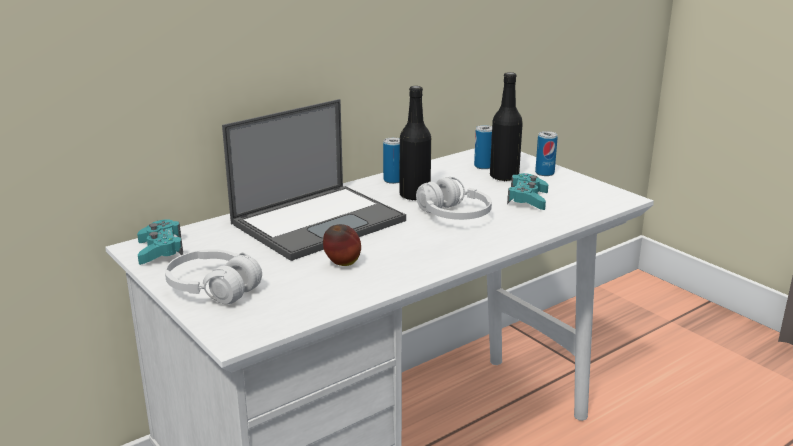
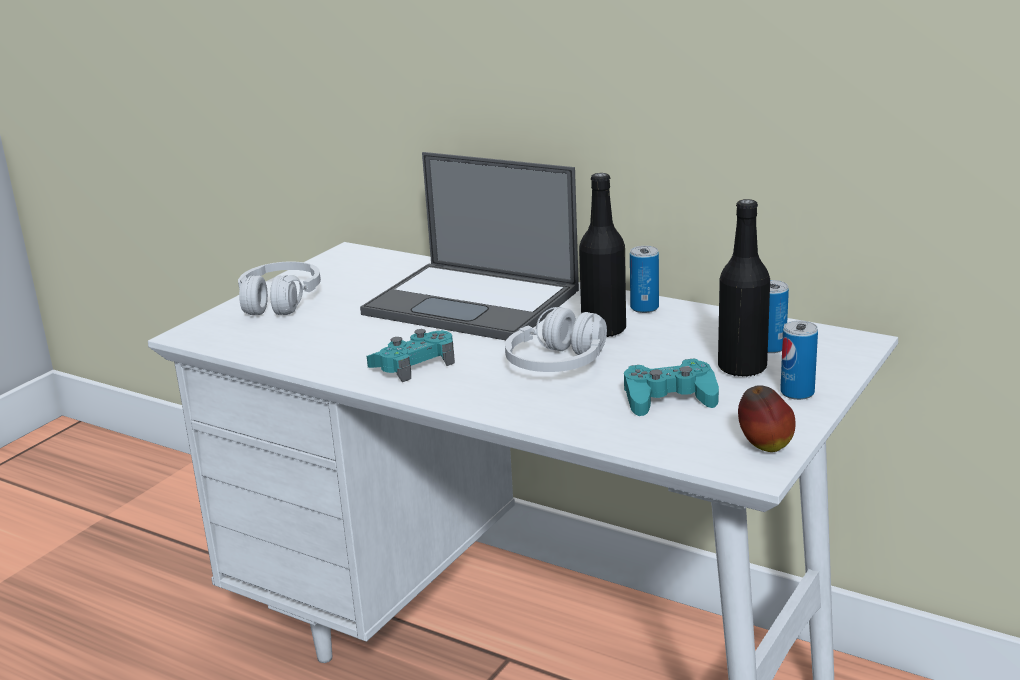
camera: 70 degrees right, 0 degrees up
turquoise game controller [137,219,183,265] -> turquoise game controller moved to [367,329,455,382]
apple [323,224,361,266] -> apple moved to [738,385,795,452]

